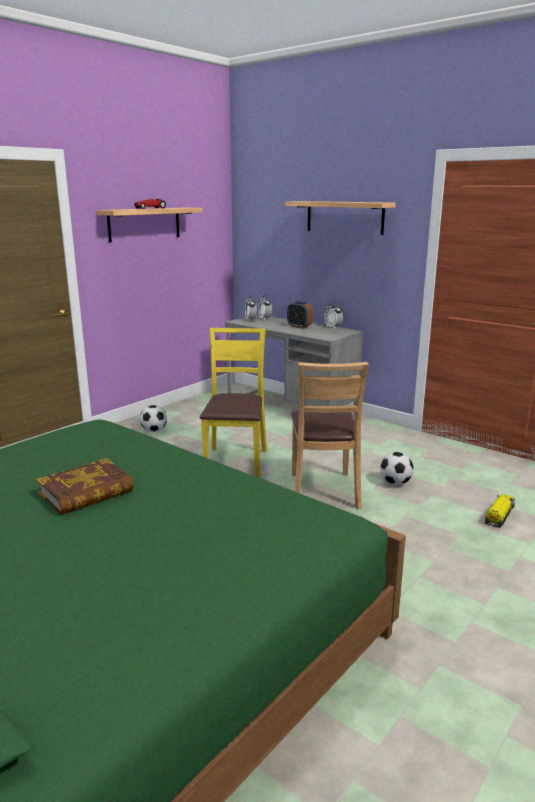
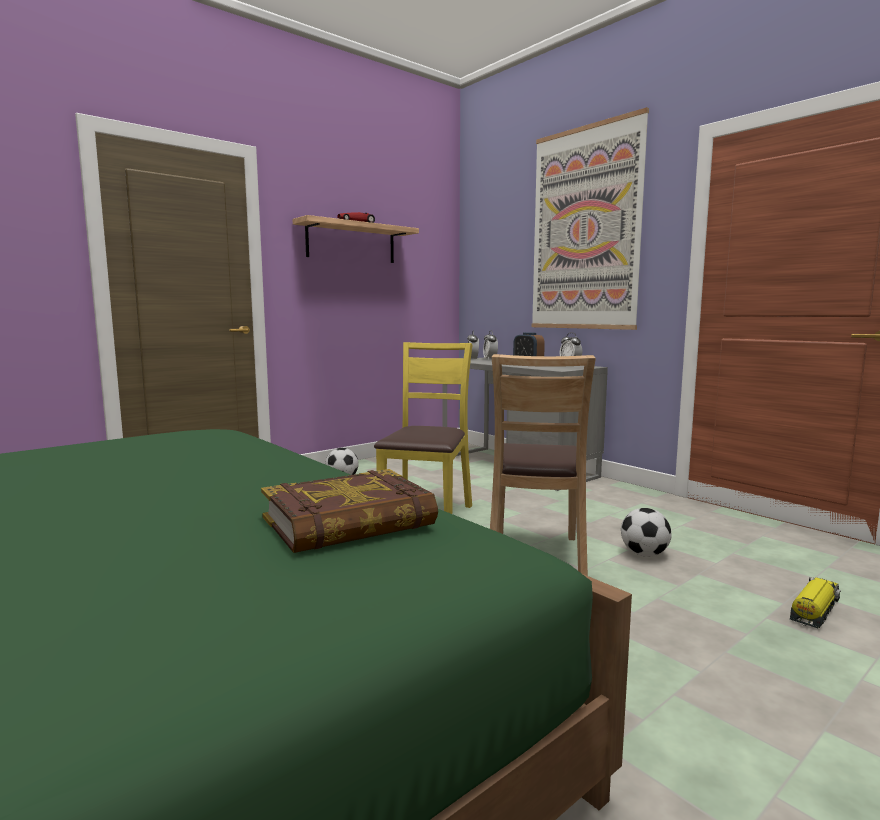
camera: 10 degrees right, 10 degrees down
book [36,458,134,515] -> book moved to [261,469,438,553]
shelf [285,201,396,235] -> picture [531,107,649,330]

